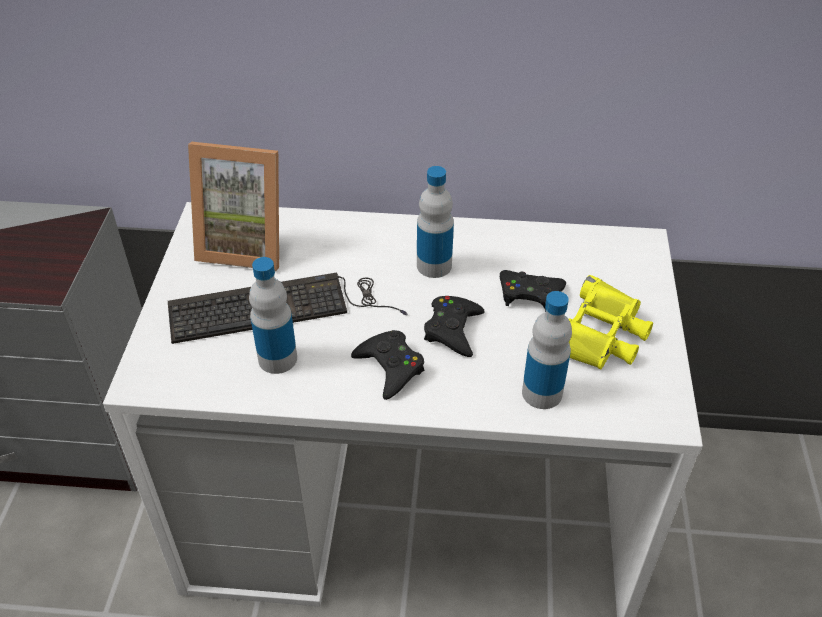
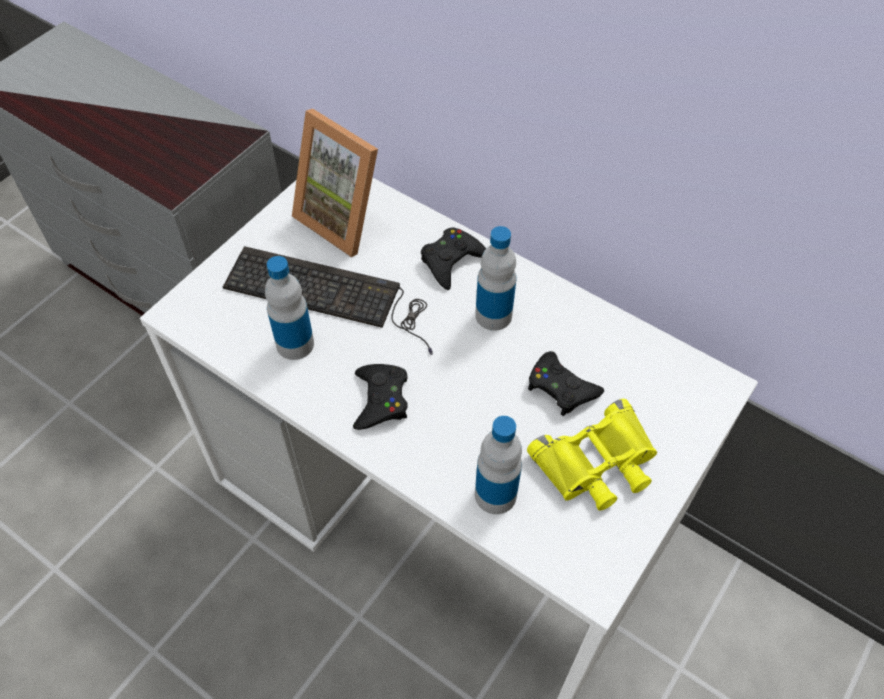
camera: 30 degrees right, 10 degrees up
black game controller [424,296,485,357] -> black game controller moved to [421,227,486,290]

